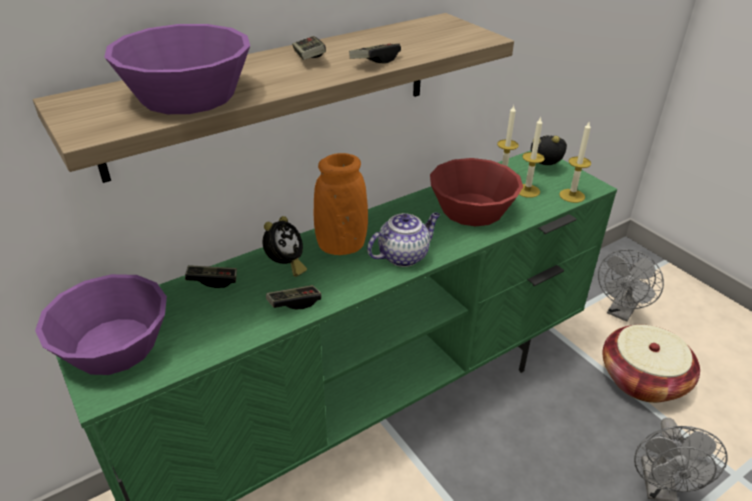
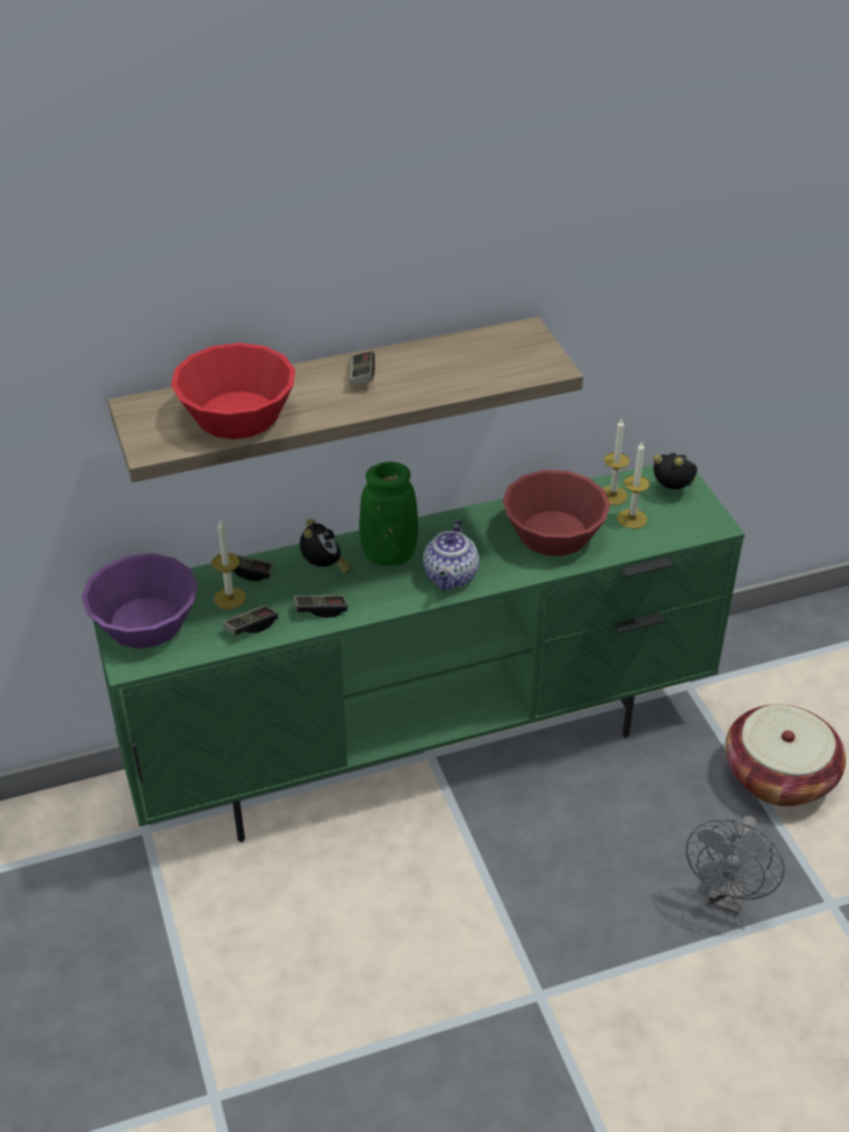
camera: 15 degrees right, 5 degrees up
purple bowl [104,24,250,114] -> red bowl [171,343,295,439]
alarm clock [262,216,307,277] -> alarm clock turned 45 degrees counterclockwise [300,519,350,574]
orange vase [314,153,368,255] -> green vase [359,462,418,566]
game controller [349,43,401,64] -> game controller moved to [222,605,278,635]
teapot [367,213,440,267] -> teapot turned 120 degrees clockwise [423,520,479,591]
candle [559,122,591,203] -> candle moved to [212,519,246,610]
grey fan [598,249,664,322] -> none

